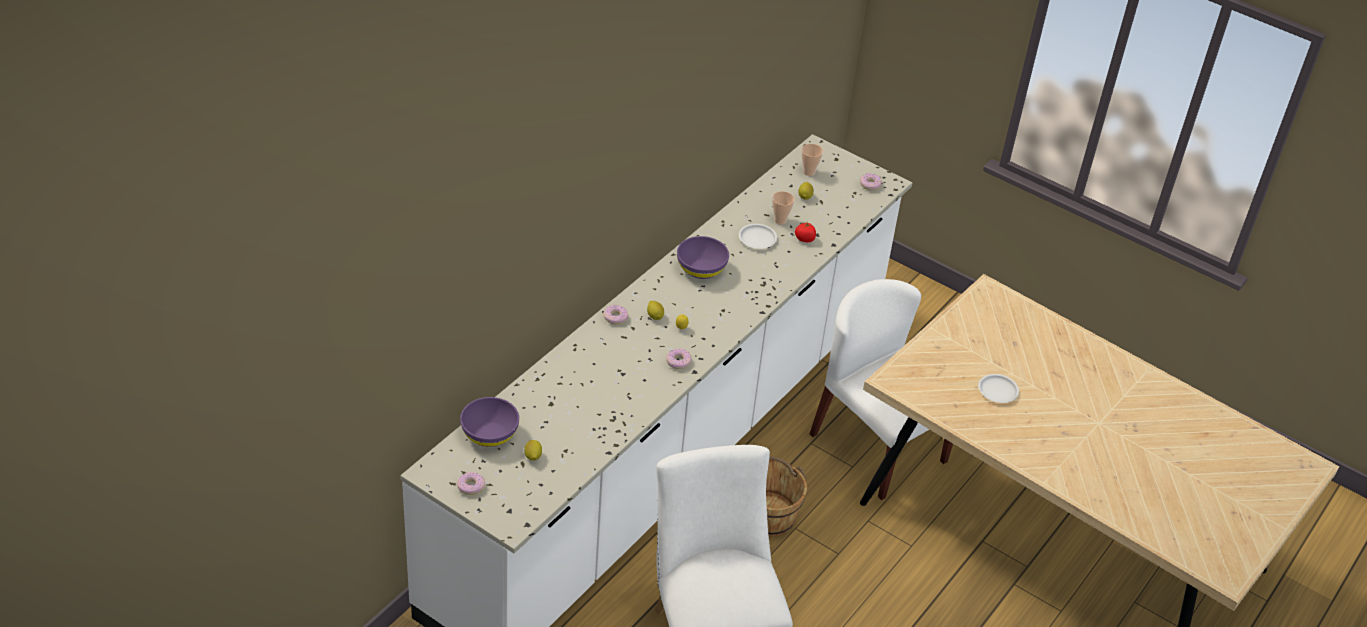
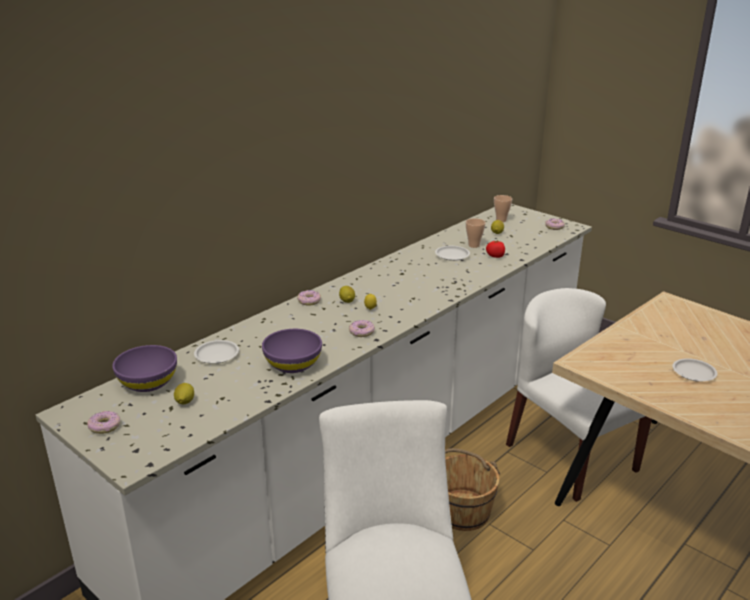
camera: 10 degrees right, 15 degrees down
purple bowl [677,236,729,279] -> purple bowl moved to [262,329,322,373]
none -> white plate [194,340,239,364]

